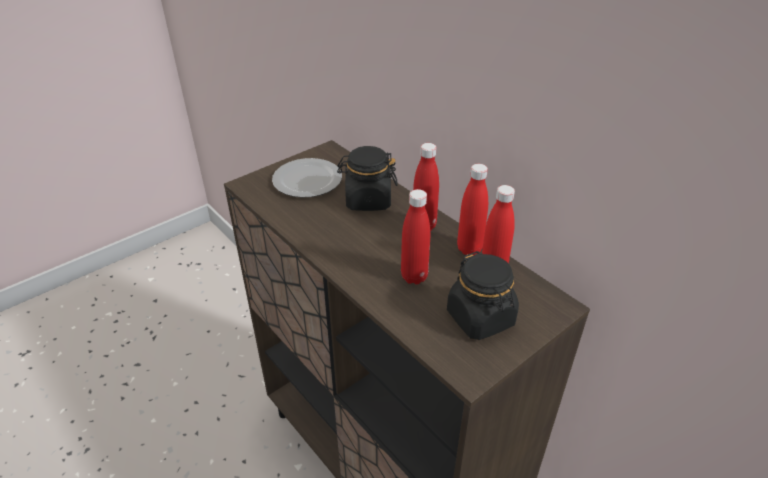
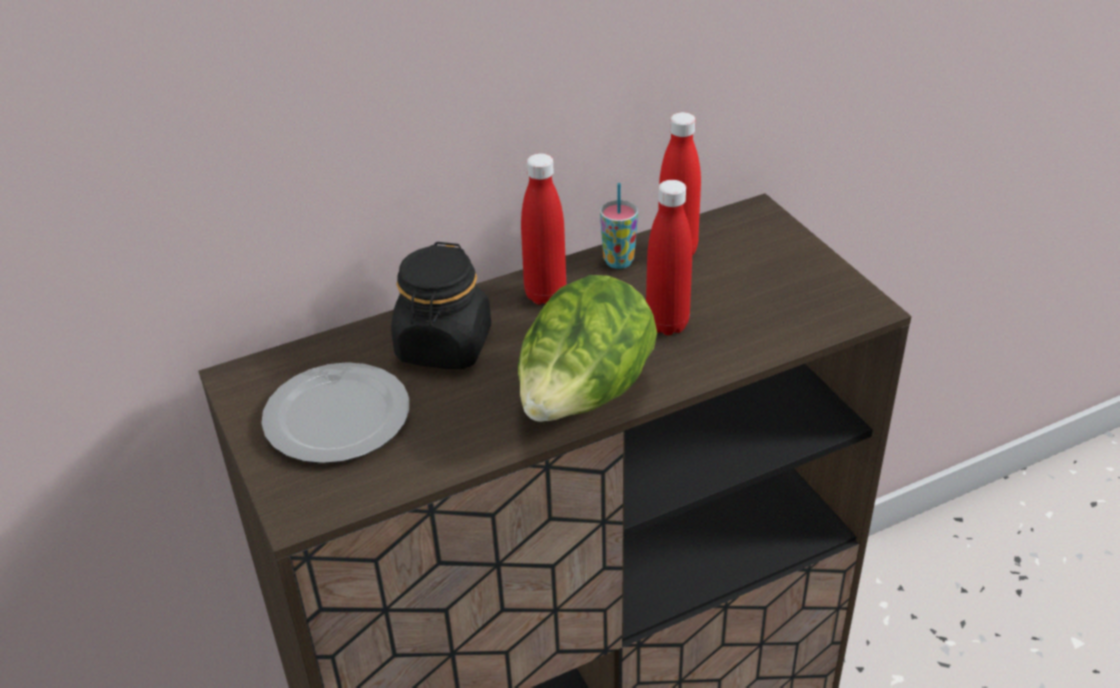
camera: 75 degrees left, 0 degrees up
black jar [447,251,519,340] -> none
red bottle [457,164,488,255] -> cup [600,183,638,269]
none -> lettuce [518,275,657,422]

